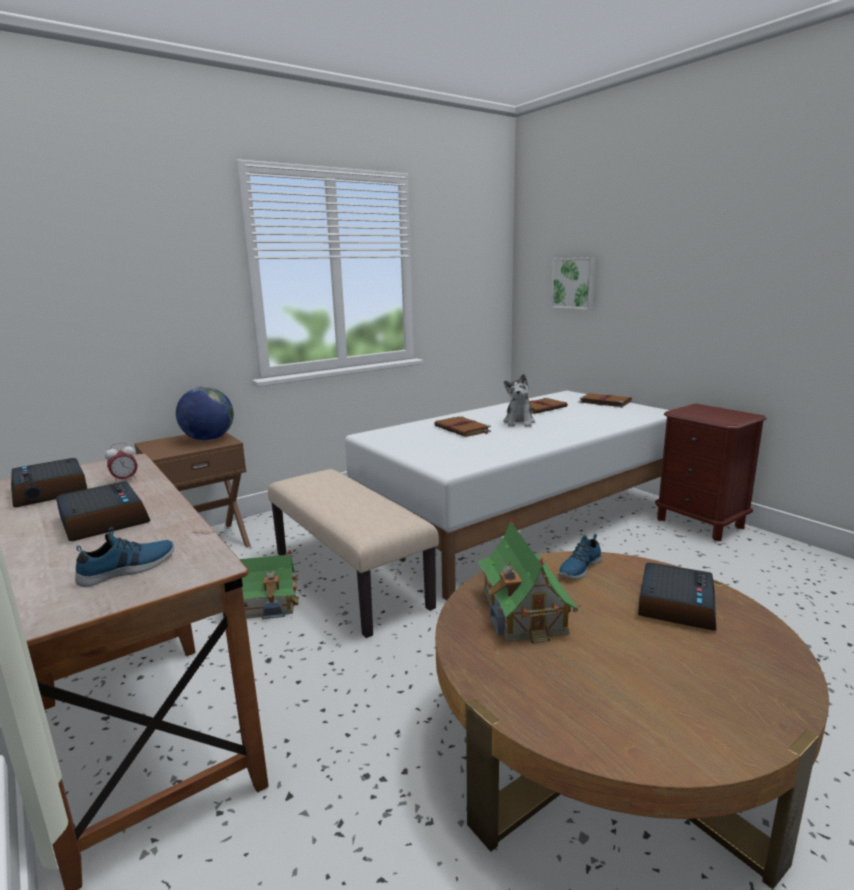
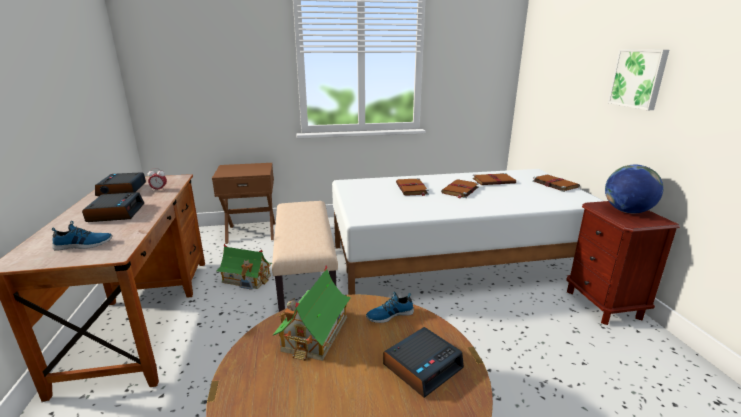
camera: 25 degrees right, 5 degrees up
globe [176,387,234,441] -> globe moved to [605,165,663,213]
plush toy [504,374,535,427] -> brown book [441,179,479,198]
picture [551,257,595,310] -> picture moved to [608,49,669,110]

